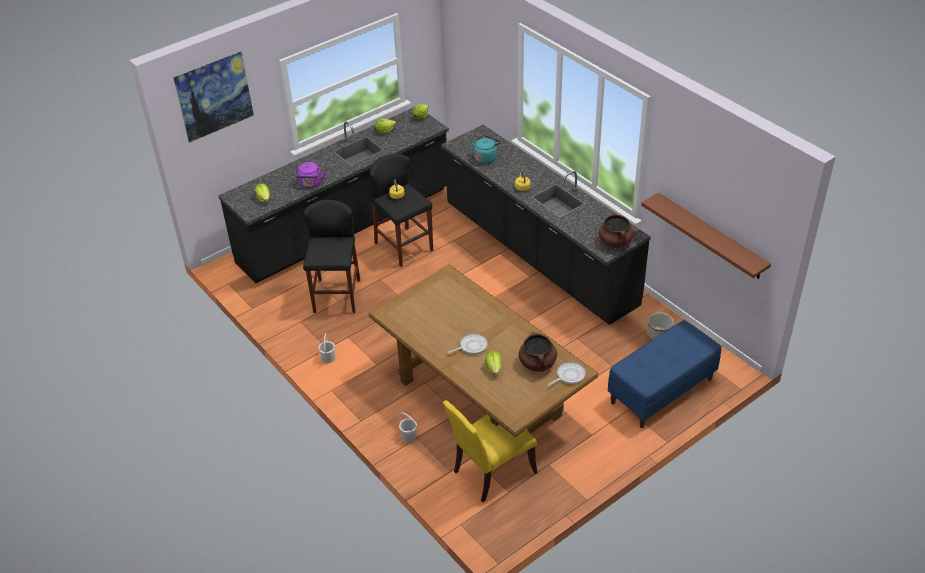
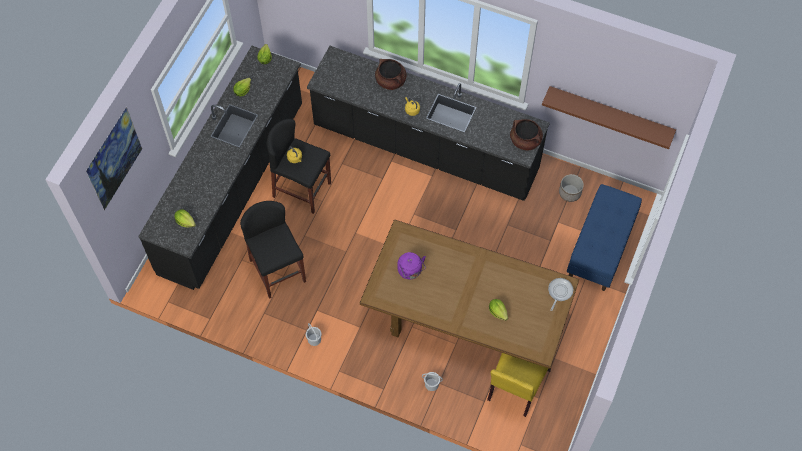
camera: 30 degrees left, 20 degrees up
purple kettle [295,162,326,188] -> purple kettle moved to [397,252,426,279]
frying pan [448,333,488,355] -> none
turquoise kettle [471,135,501,164] -> none
brown cooking pot [519,331,557,372] -> brown cooking pot moved to [375,59,407,90]

